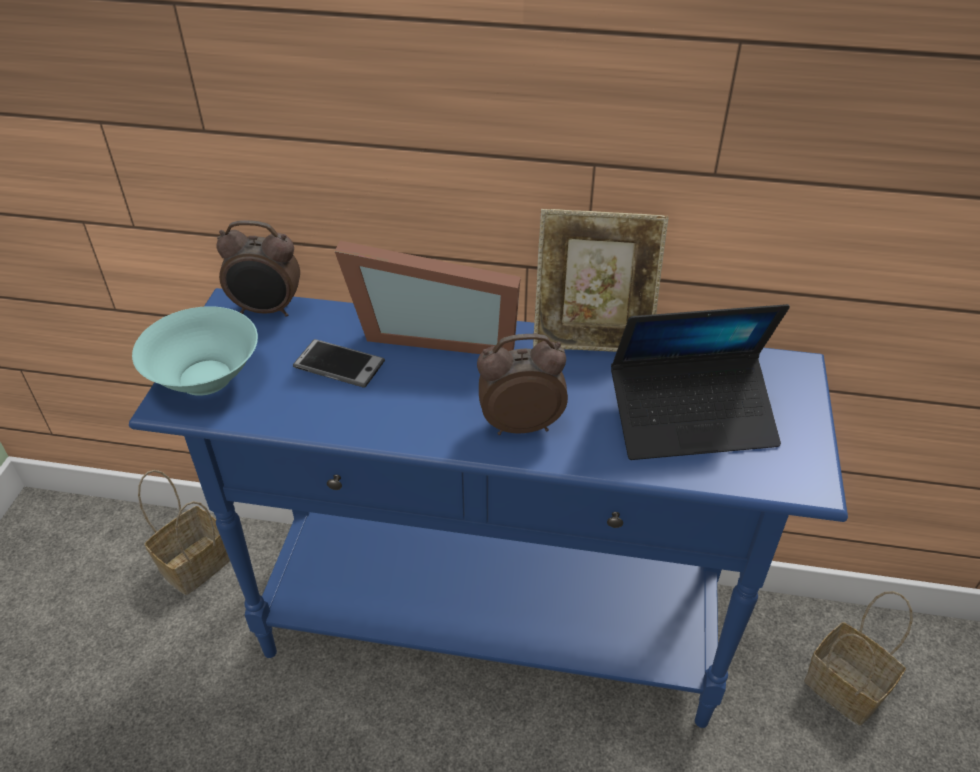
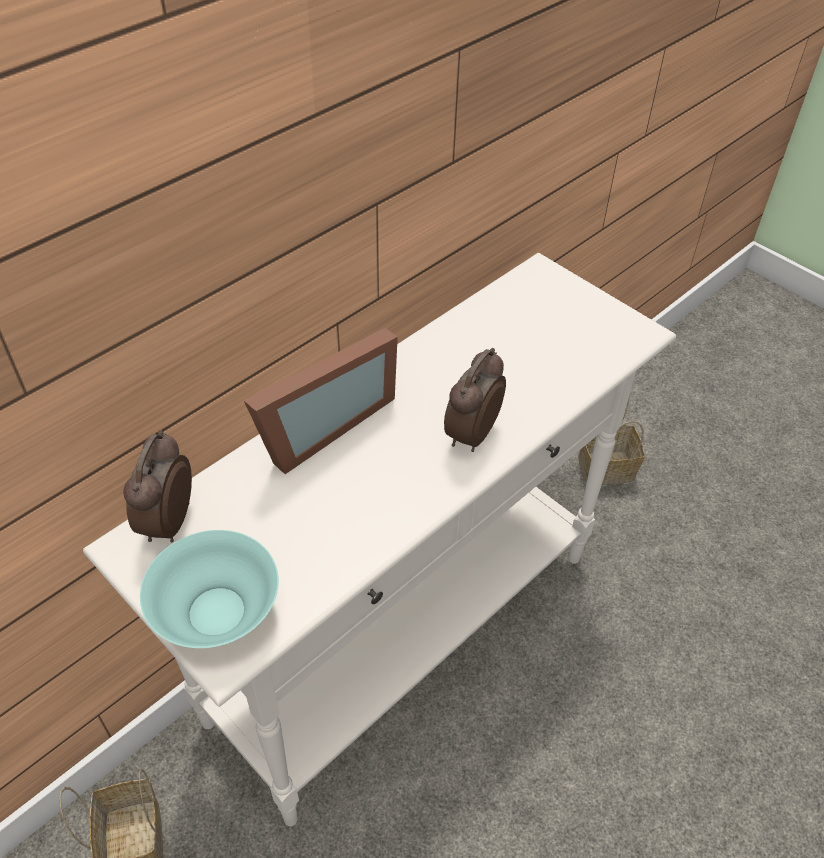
camera: 55 degrees left, 5 degrees up
blue console table [129,288,848,728] -> white console table [83,253,676,826]
alarm clock [216,220,300,317] -> alarm clock turned 150 degrees clockwise [123,430,192,542]
phone [293,339,385,388] -> none
picture frame [533,209,668,352] -> none
laptop [611,304,790,460] -> none

